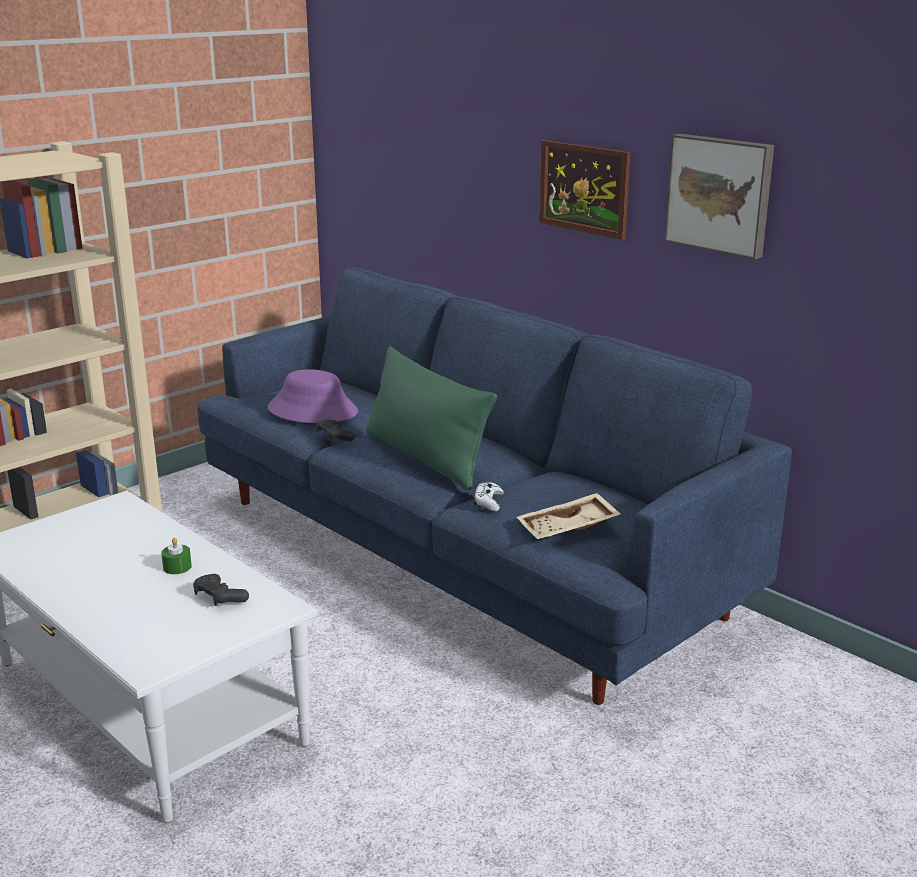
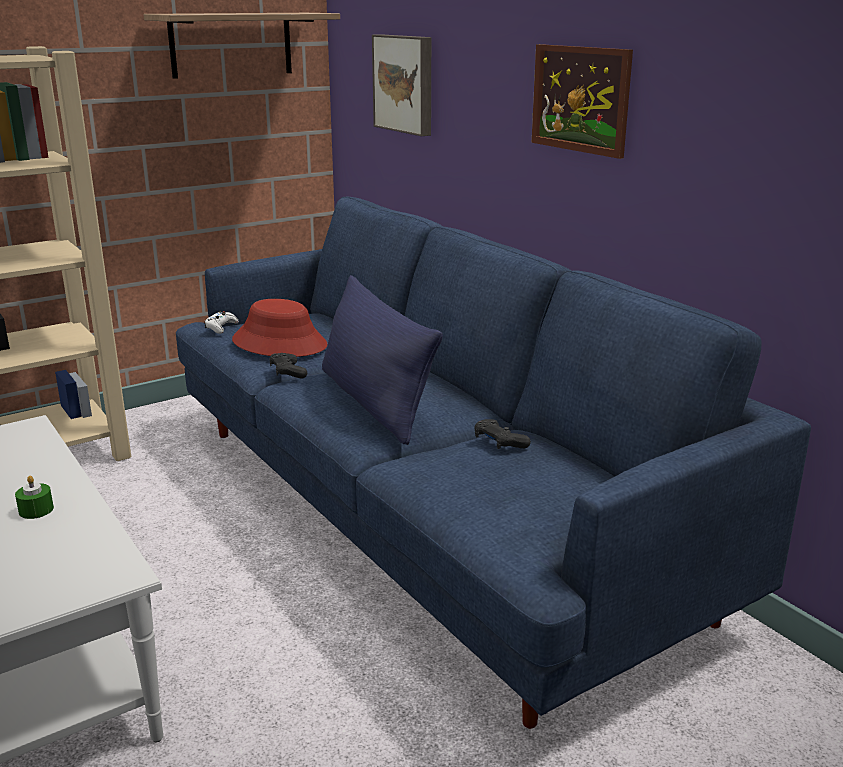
camera: 10 degrees right, 0 degrees up
black game controller [193,574,249,606] -> black game controller moved to [475,419,531,449]
purple hat [268,369,358,423] -> red hat [232,299,327,357]
green pillow [366,346,497,490] -> blue pillow [322,275,443,445]
white game controller [474,482,504,511] -> white game controller moved to [204,311,239,334]
beige tray [516,493,621,539] -> none
picture [665,134,774,260] -> picture moved to [372,34,431,136]
none -> shelf [143,13,340,79]

